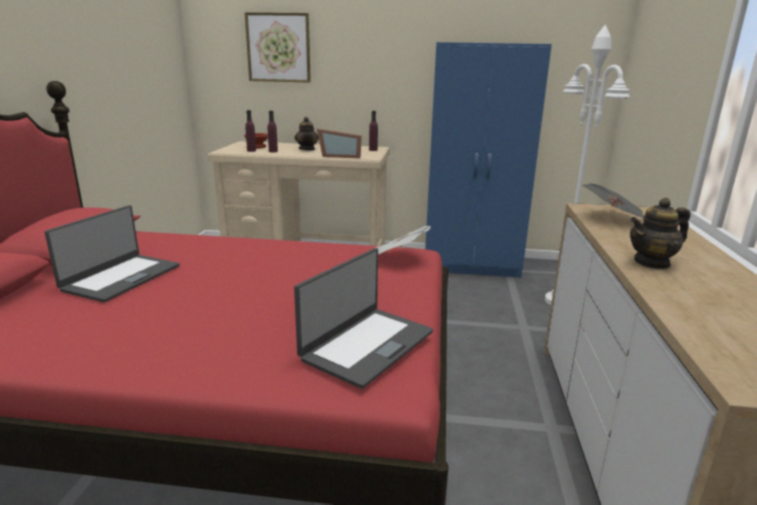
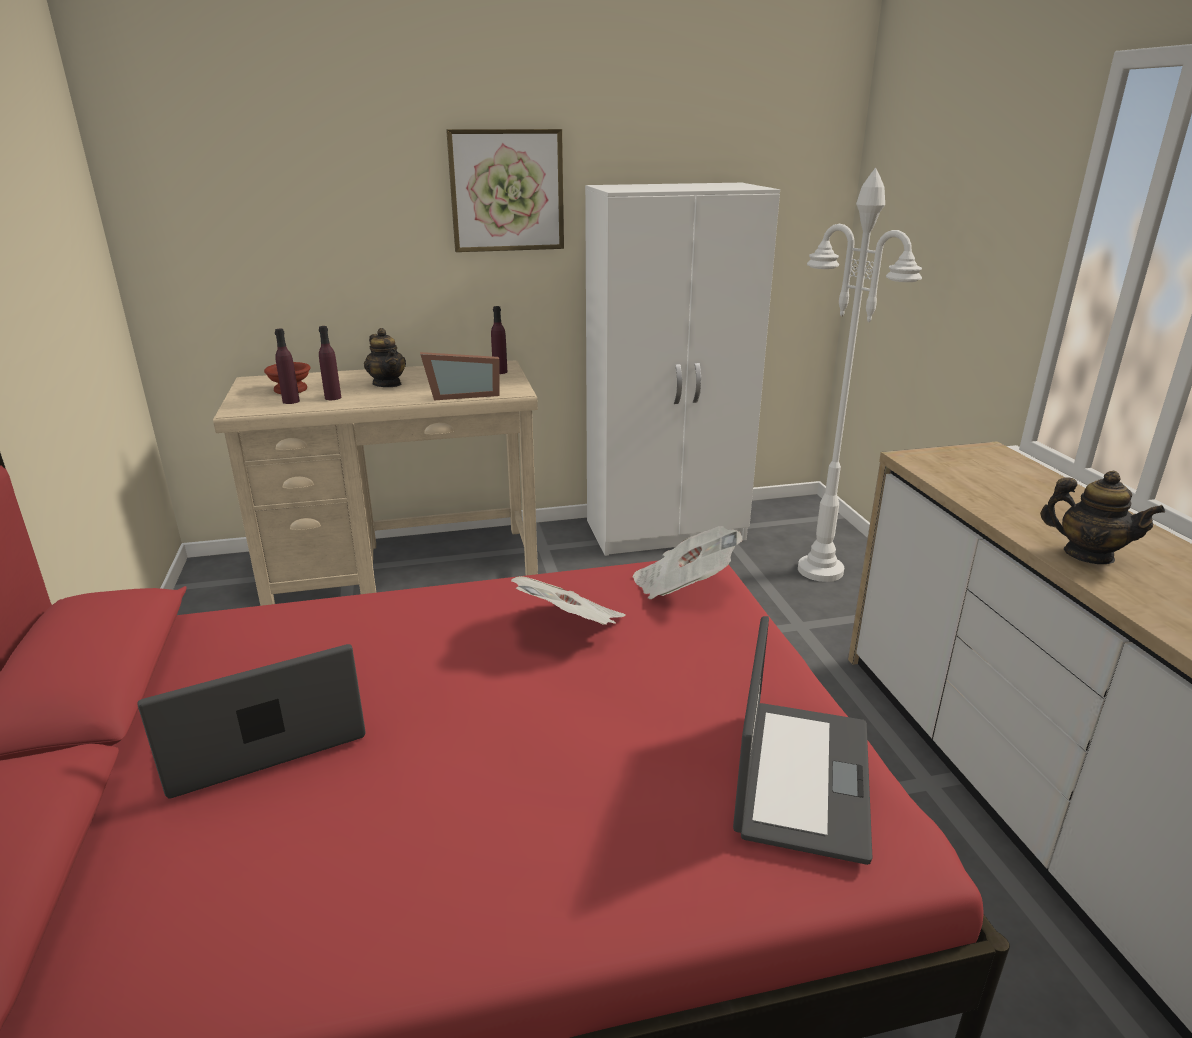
camera: 20 degrees left, 5 degrees up
laptop [45,205,180,302] -> laptop turned 120 degrees counterclockwise [137,644,366,799]
picture [245,12,311,83] -> picture moved to [446,129,564,252]
blue wardrobe [425,42,552,278] -> white wardrobe [585,183,780,556]
newspaper [582,183,645,218] -> newspaper moved to [511,576,626,625]
teapot [630,198,691,269] -> teapot turned 105 degrees counterclockwise [1040,471,1165,564]

